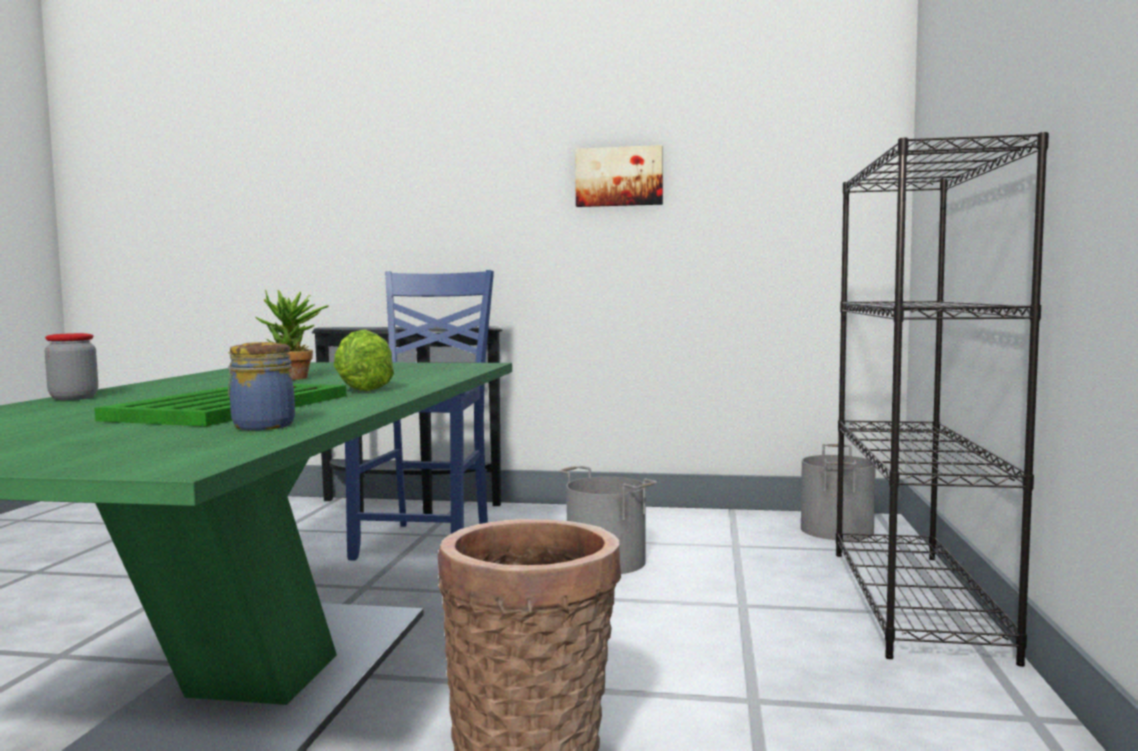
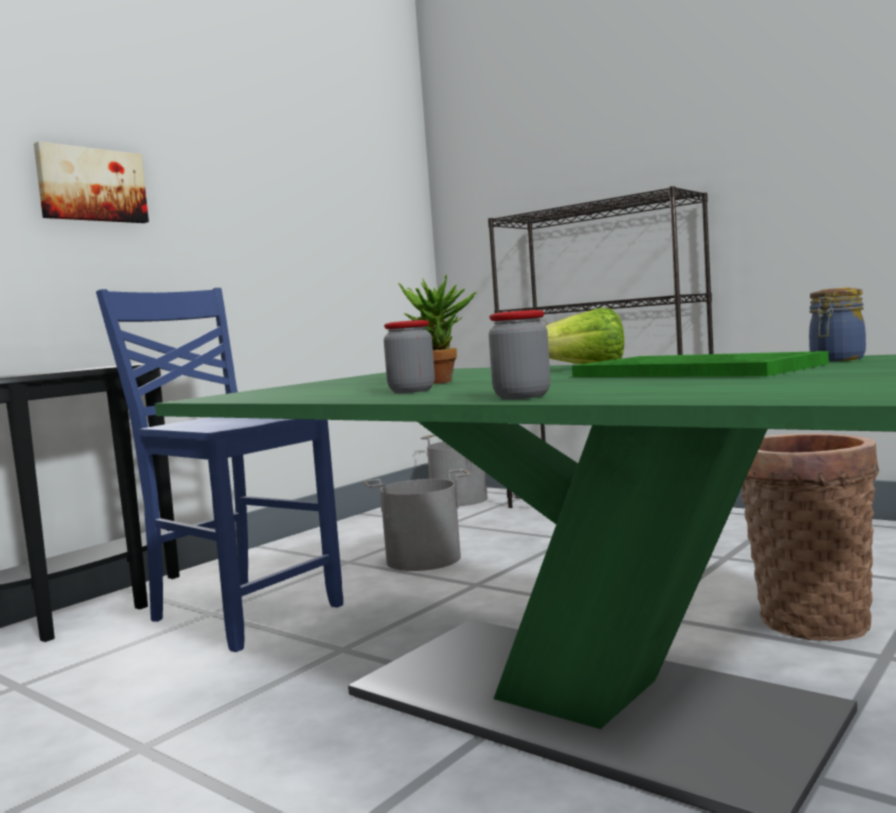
camera: 60 degrees left, 0 degrees up
picture [575,145,663,207] -> picture moved to [34,141,149,223]
none -> jar [384,320,435,393]

